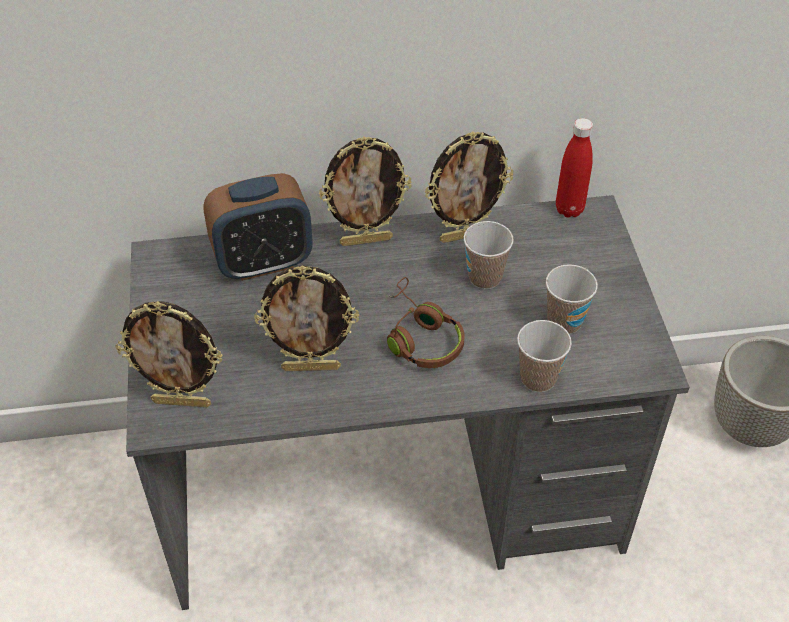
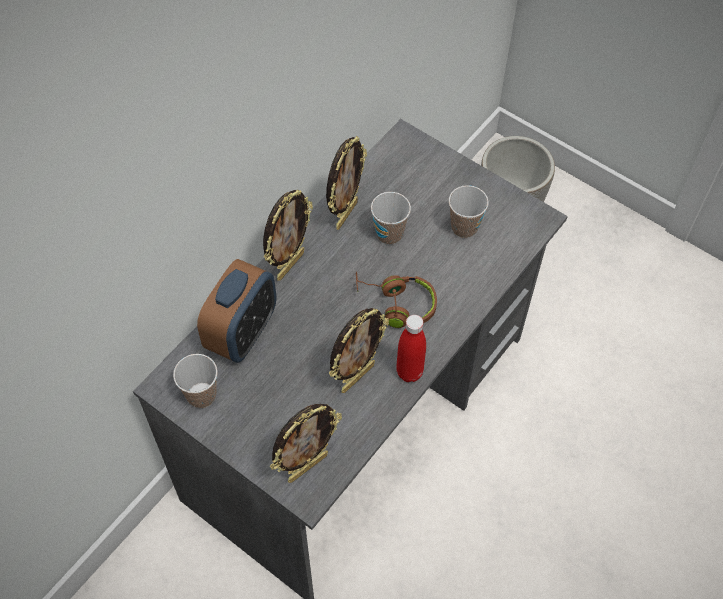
camera: 45 degrees left, 10 degrees up
cup [517,320,572,392] -> cup moved to [173,354,218,408]
red bottle [556,118,593,218] -> red bottle moved to [396,315,426,382]

